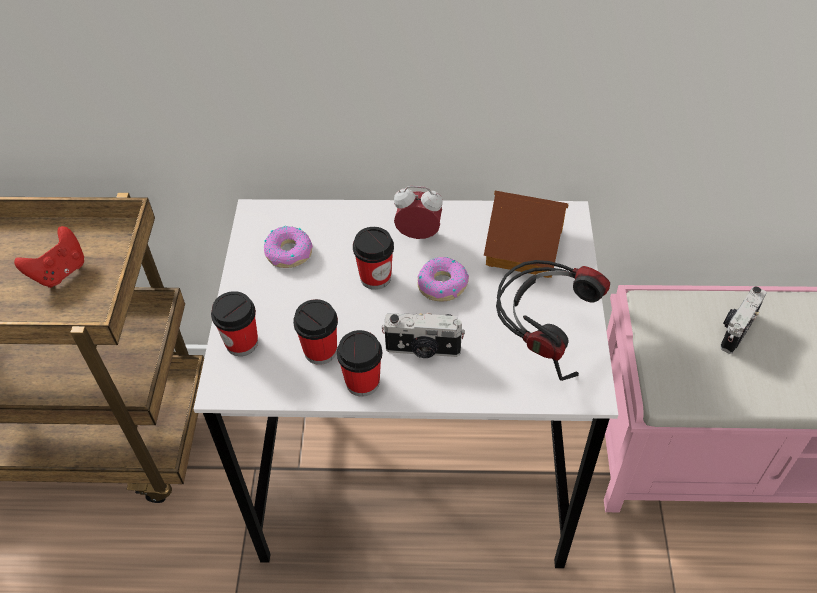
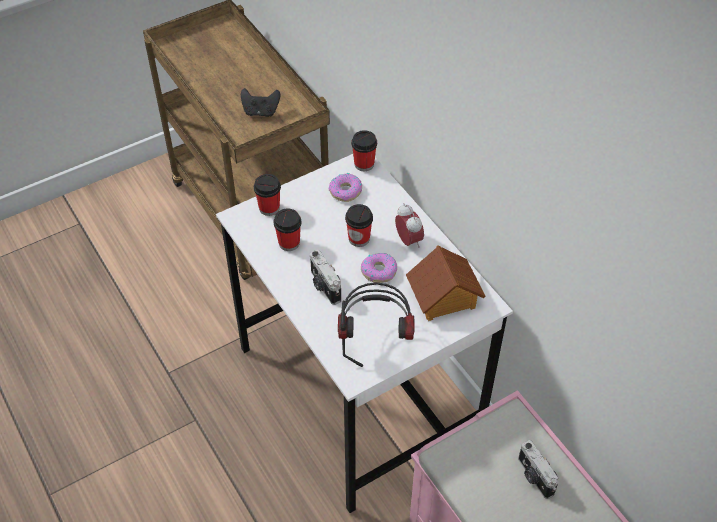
camera: 55 degrees right, 0 degrees up
red game controller [14,226,84,288] -> black game controller [241,88,280,117]
cup [337,330,382,397] -> cup moved to [351,130,377,171]
camera [720,286,767,354] -> camera turned 120 degrees counterclockwise [518,440,558,499]

